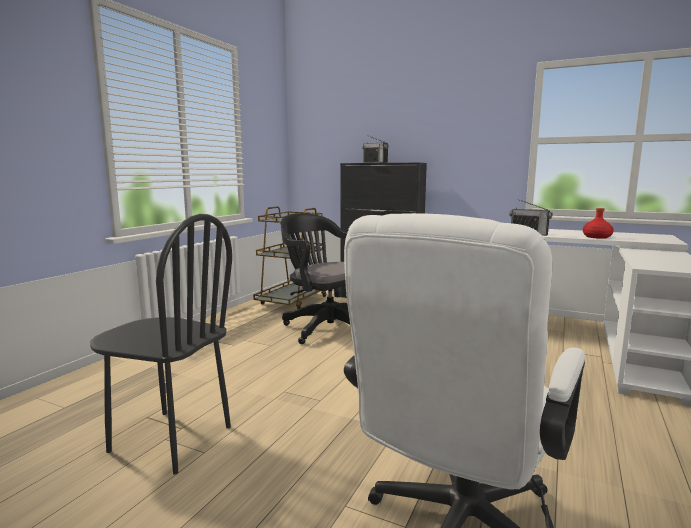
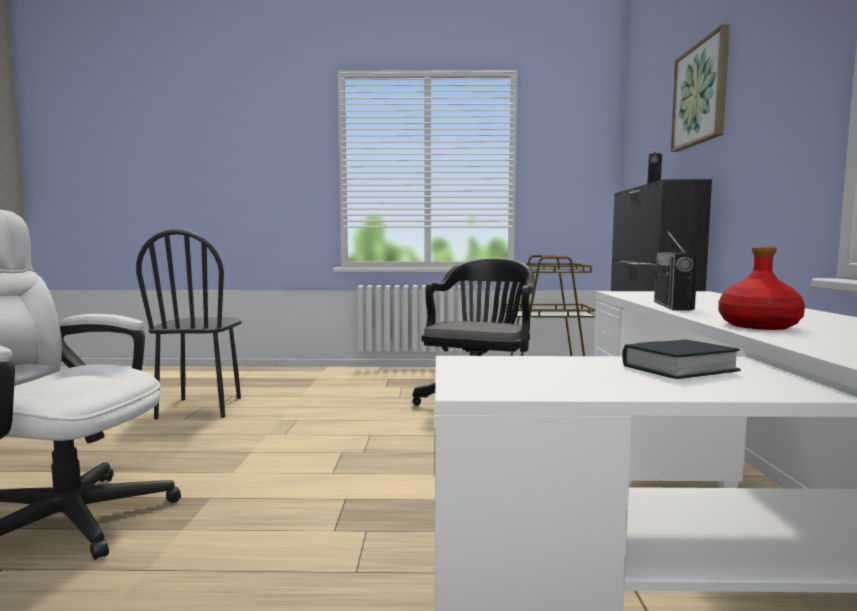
camera: 65 degrees right, 5 degrees down
none -> book [622,339,741,379]
none -> picture [671,24,730,152]

